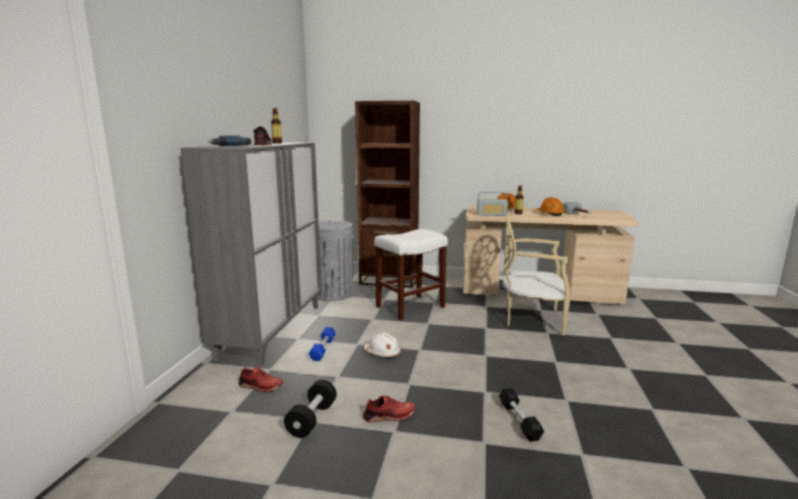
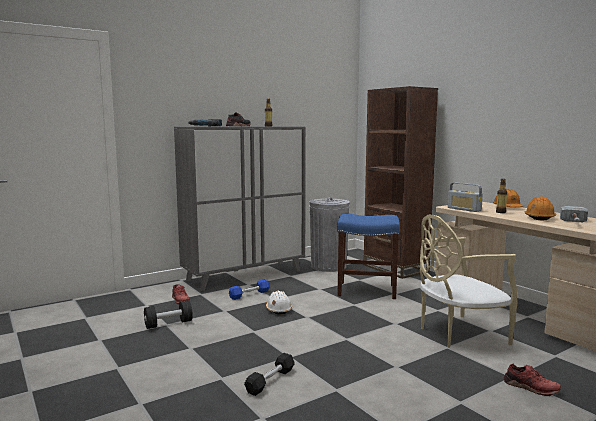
camera: 45 degrees right, 5 degrees down
red shoe [363,396,415,422] -> red shoe moved to [504,363,561,396]
white stool [374,229,448,320] -> blue stool [337,214,400,299]
beige chair [503,216,570,336] -> beige chair turned 75 degrees counterclockwise [420,215,518,348]

